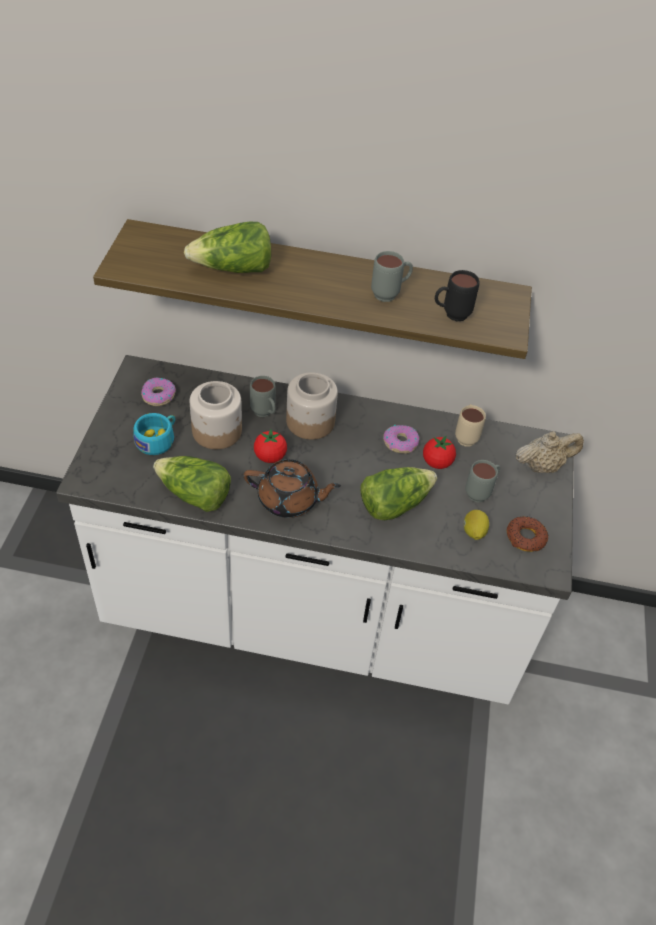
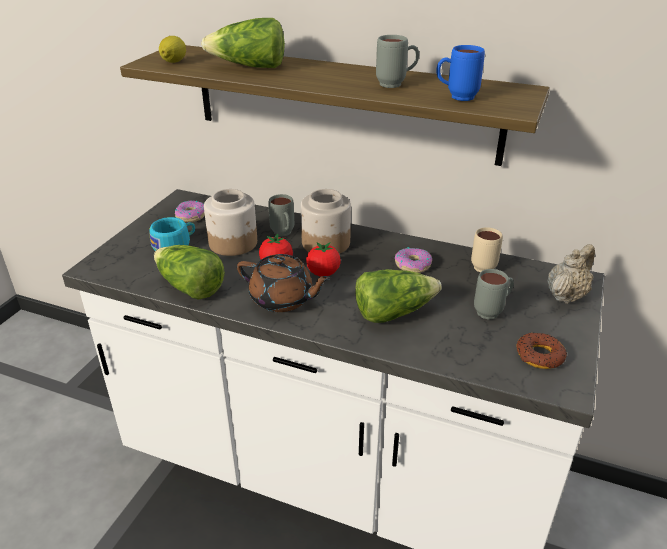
camera: 15 degrees right, 15 degrees down
tomato [423,436,456,469] -> tomato moved to [306,242,341,276]
black mug [435,270,479,322] -> blue mug [436,45,485,101]
lemon [464,510,489,540] -> lemon moved to [159,36,186,63]
beige teapot [515,431,584,473] -> beige teapot turned 45 degrees counterclockwise [547,244,595,304]

